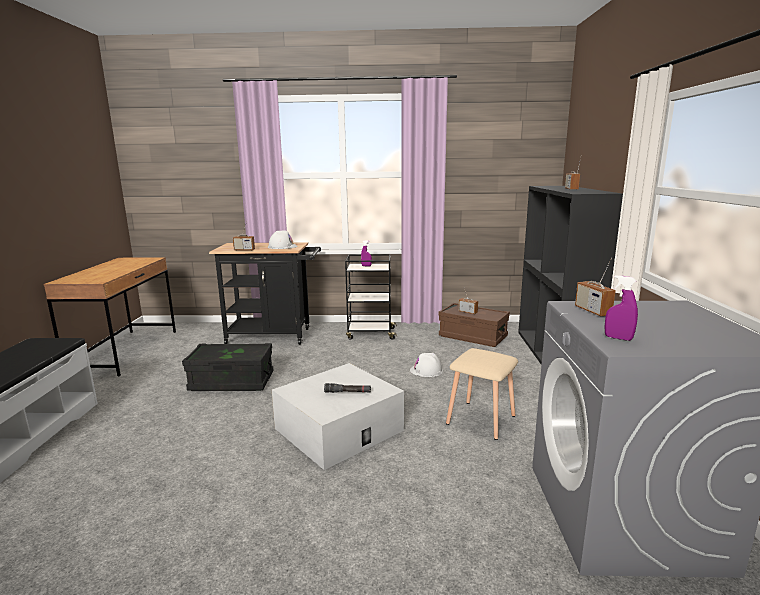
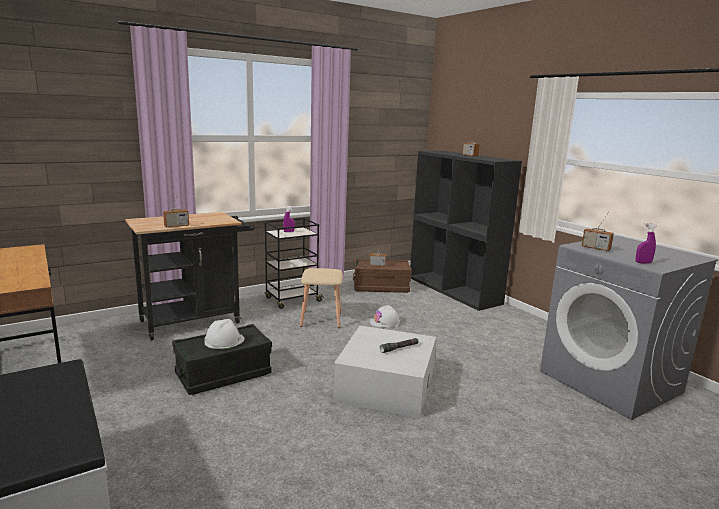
camera: 35 degrees left, 0 degrees up
white hard hat [268,230,297,249] -> white hard hat moved to [204,319,245,349]
beige stool [446,348,518,440] -> beige stool moved to [300,268,343,328]

